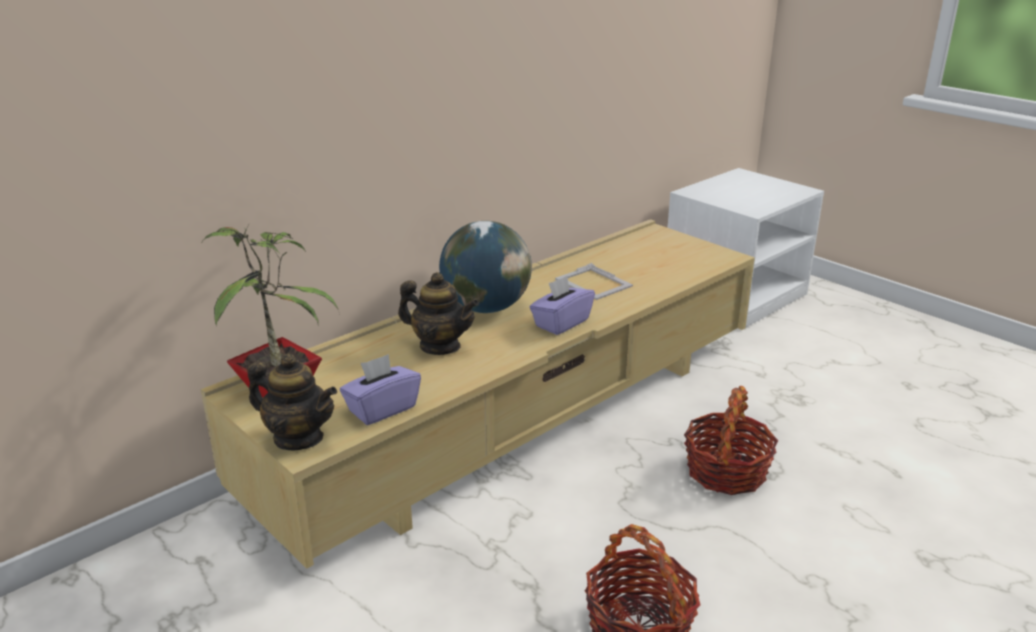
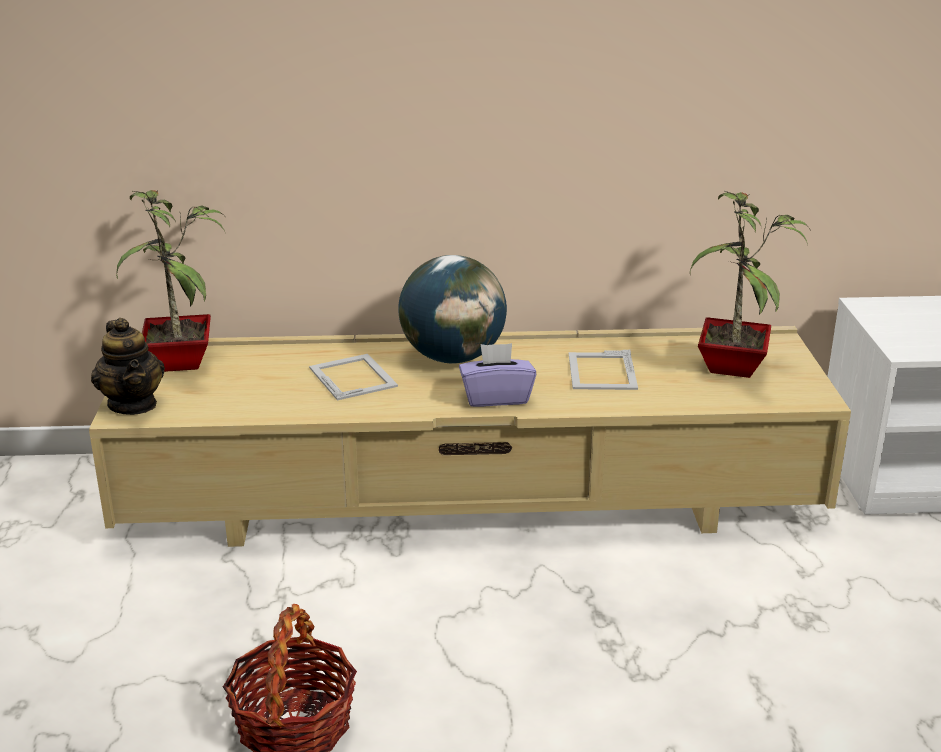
camera: 40 degrees right, 0 degrees up
purple tissue box [340,354,421,425] -> none
teapot [398,272,479,355] -> picture frame [309,354,398,400]
basket [684,386,778,495] -> none
none -> potted plant [690,191,811,378]

